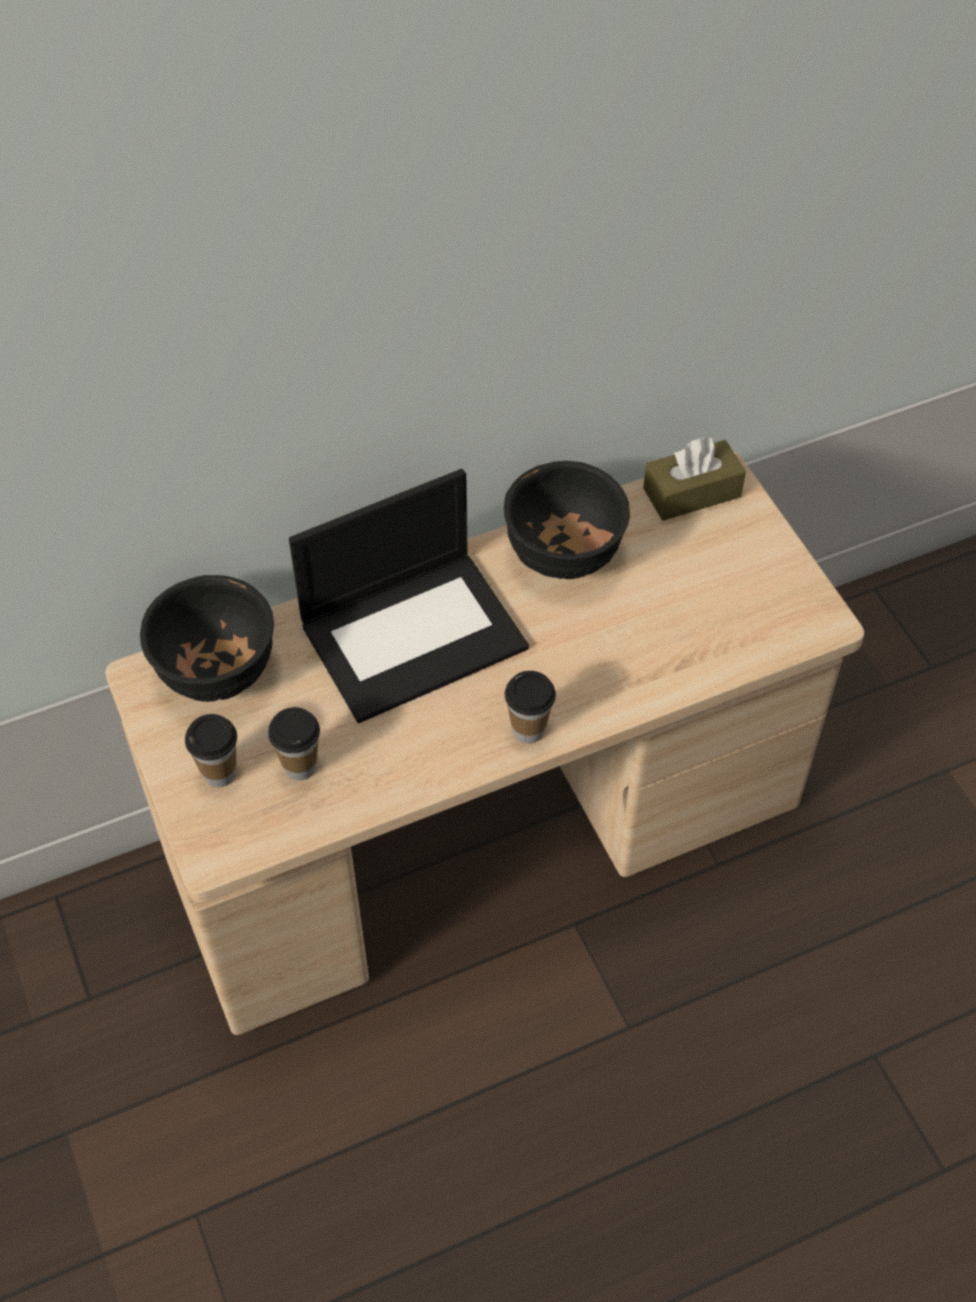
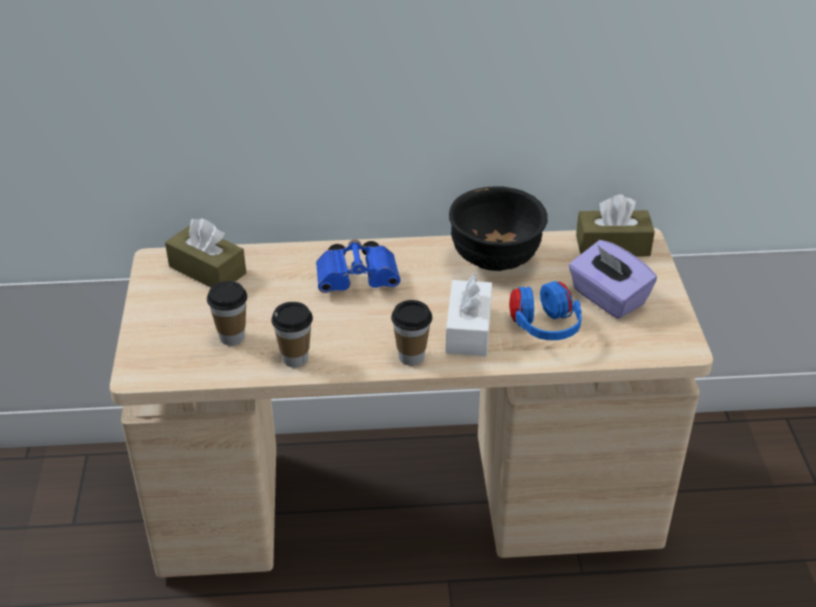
camera: 20 degrees right, 15 degrees down
black bowl [140,575,274,702] -> brown tissue box [165,218,246,287]
cup [185,714,237,787] -> cup moved to [271,302,313,367]
laptop [289,469,529,723] -> blue binoculars [316,239,401,293]
none -> white tissue box [446,274,492,356]
none -> blue headphones [509,281,582,340]
none -> purple tissue box [568,240,657,319]

